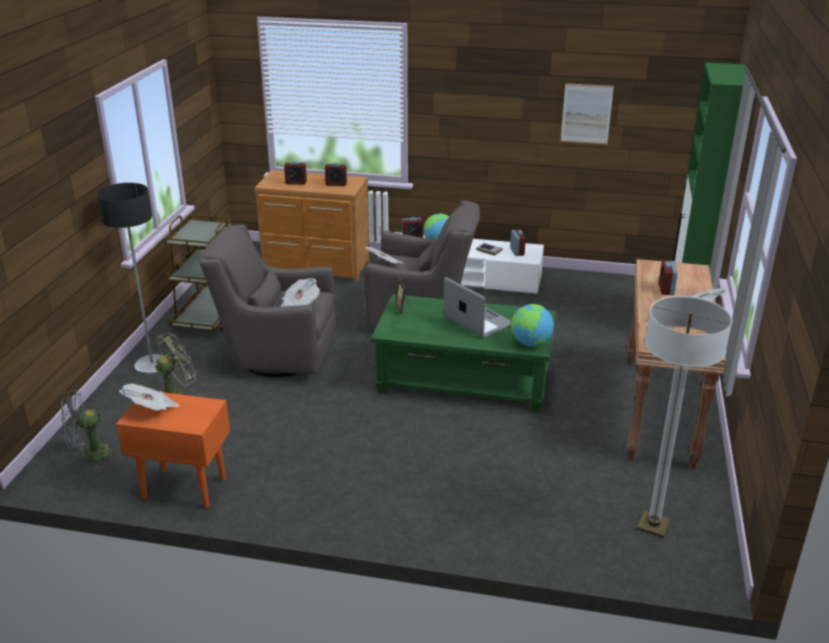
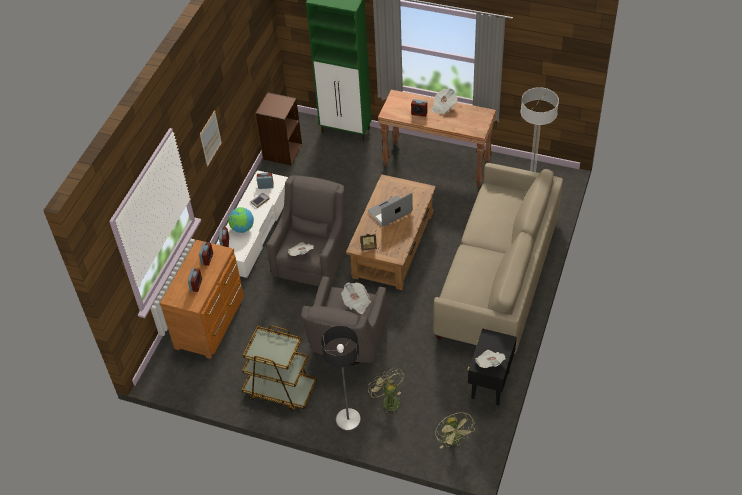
camera: 80 degrees left, 20 degrees up
grey fan [61,390,120,467] -> green fan [435,413,475,449]
orange side table [116,392,230,508] -> black side table [468,328,517,406]
green coffee table [371,294,556,412] -> brown coffee table [346,174,436,290]
globe [511,304,554,347] -> none
picture [561,83,614,144] -> picture moved to [200,110,222,167]
none -> brown bookcase [255,92,302,165]
none -> beige sofa [433,163,563,354]

